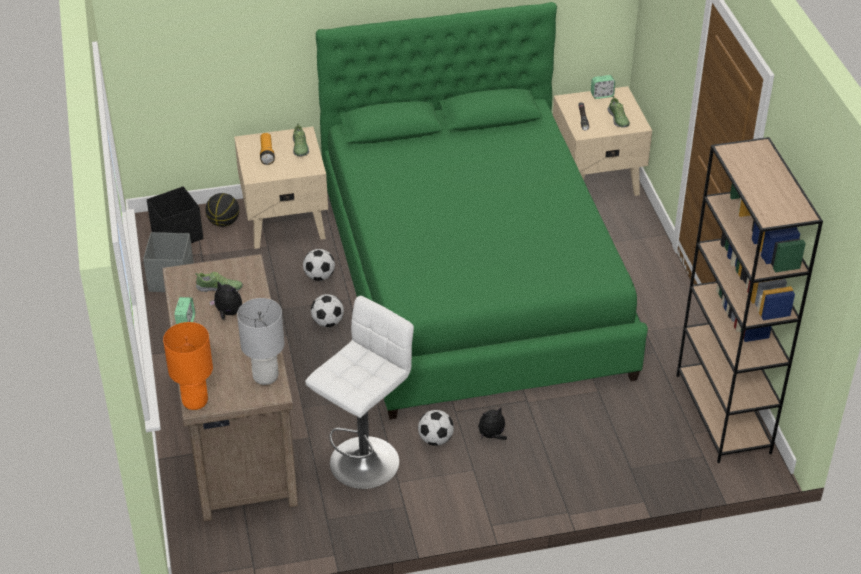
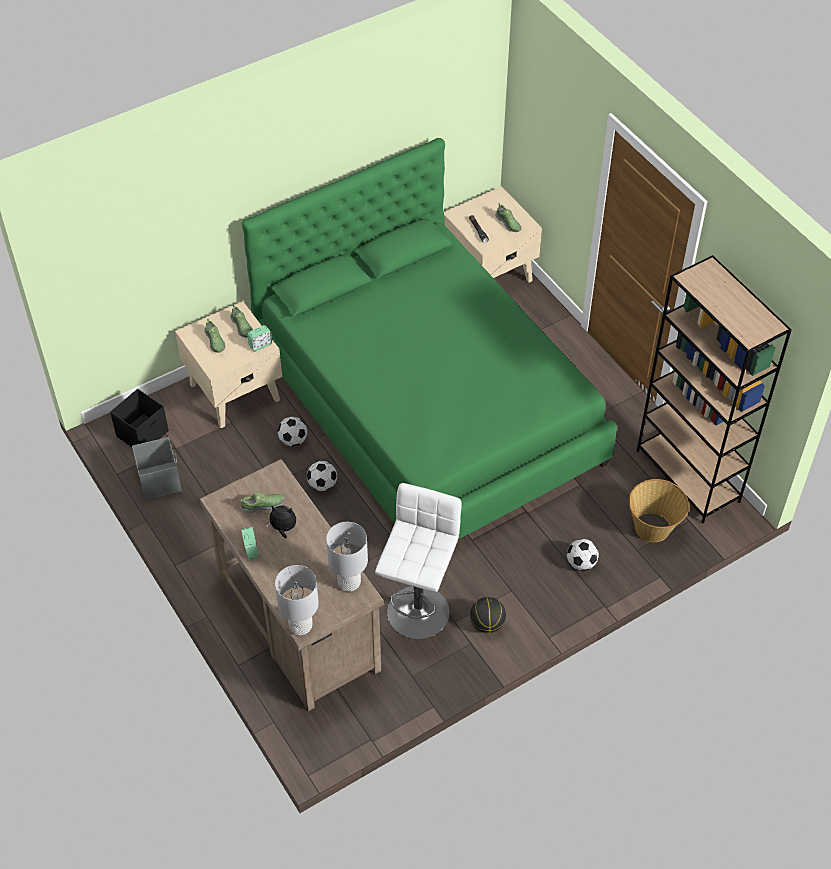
camera: 20 degrees left, 10 degrees up
orange table lamp [163,322,213,410] -> grey table lamp [275,565,319,635]
basketball [205,193,239,227] -> basketball moved to [470,597,506,633]
flashlight [260,133,275,165] -> shoe [204,319,226,353]
football [418,410,454,446] -> football moved to [567,539,599,571]
plush toy [478,407,507,440] -> none
alarm clock [591,75,615,99] -> alarm clock moved to [247,325,272,352]
none -> basket [628,479,689,542]

